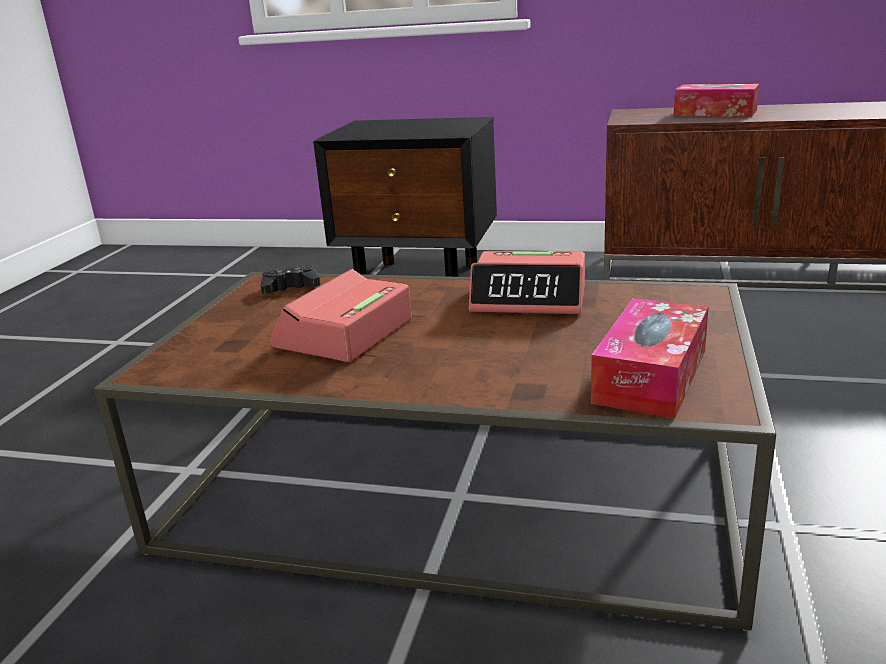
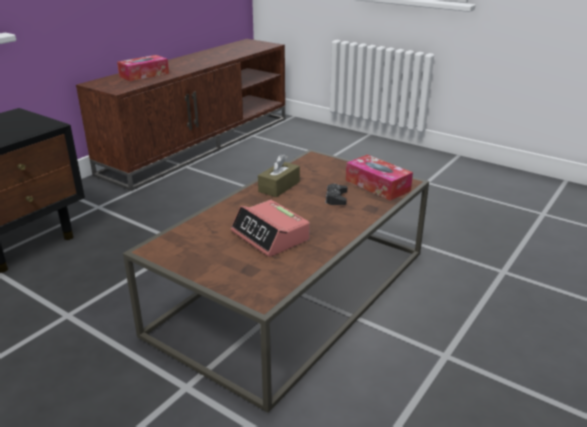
camera: 70 degrees left, 5 degrees up
black game controller [261,265,321,294] -> black game controller moved to [325,184,347,205]
alarm clock [469,251,585,314] -> brown tissue box [258,154,300,197]

